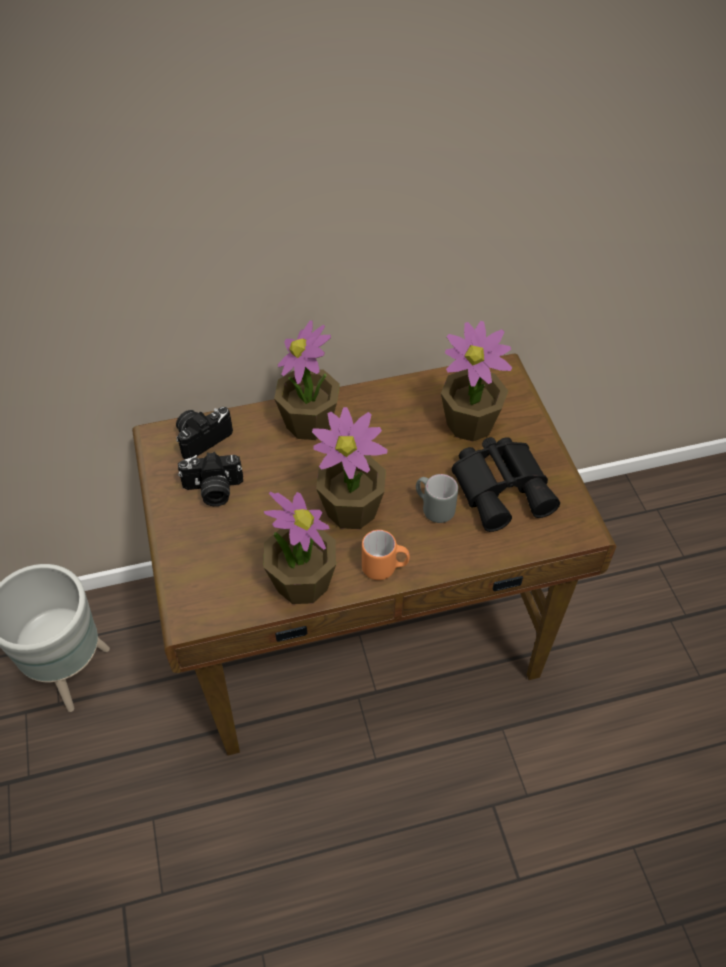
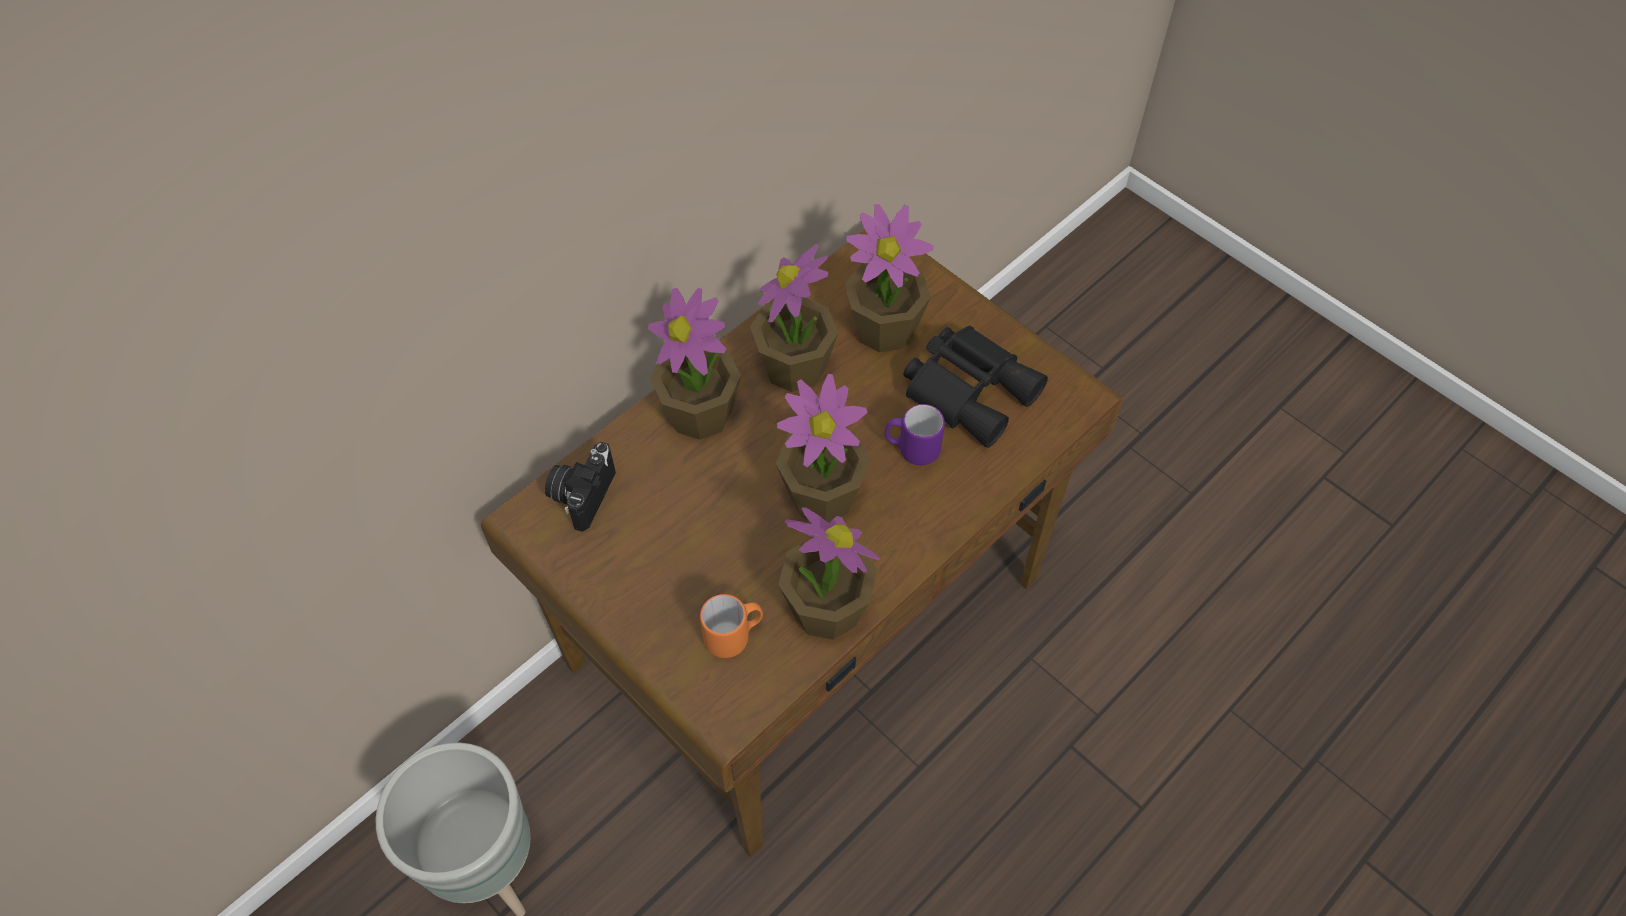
camera: 30 degrees left, 5 degrees up
camera [178,452,243,506] -> none
orange mug [362,530,410,580] -> orange mug moved to [700,594,763,658]
grey mug [416,474,458,523] -> purple mug [885,404,945,465]
none -> potted plant [750,244,839,392]

